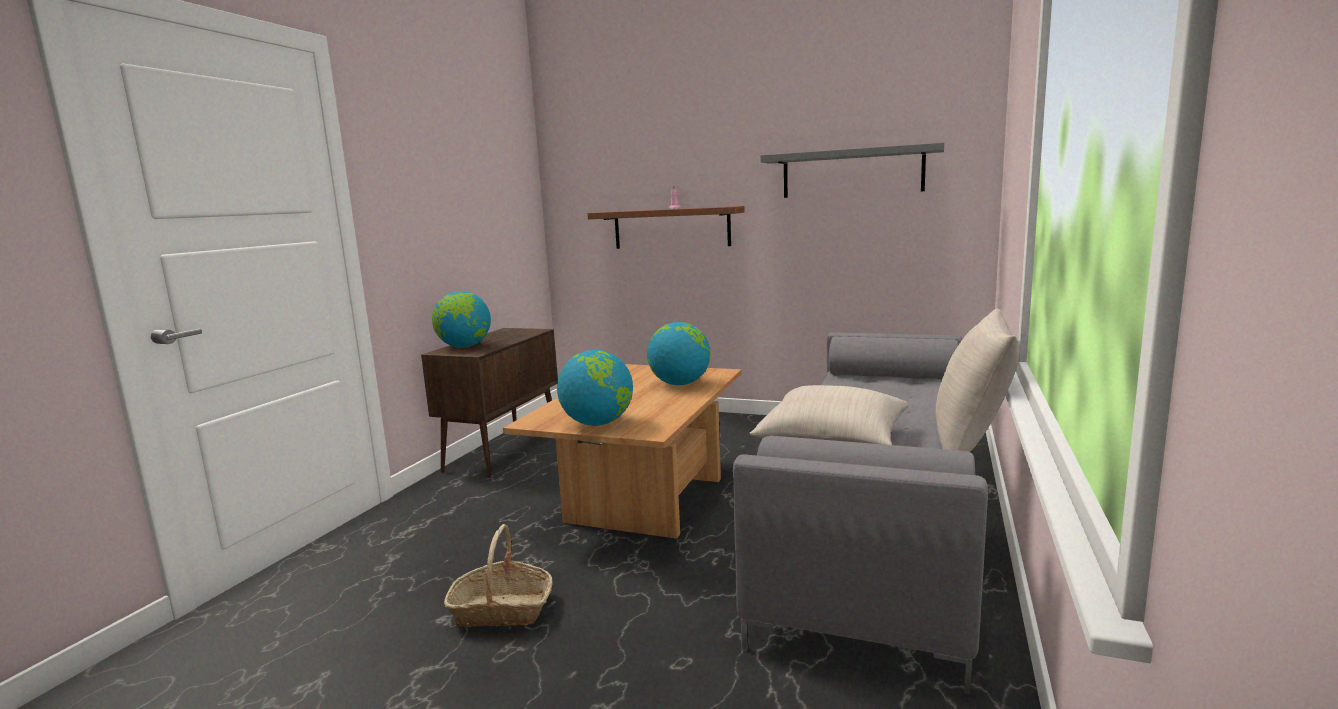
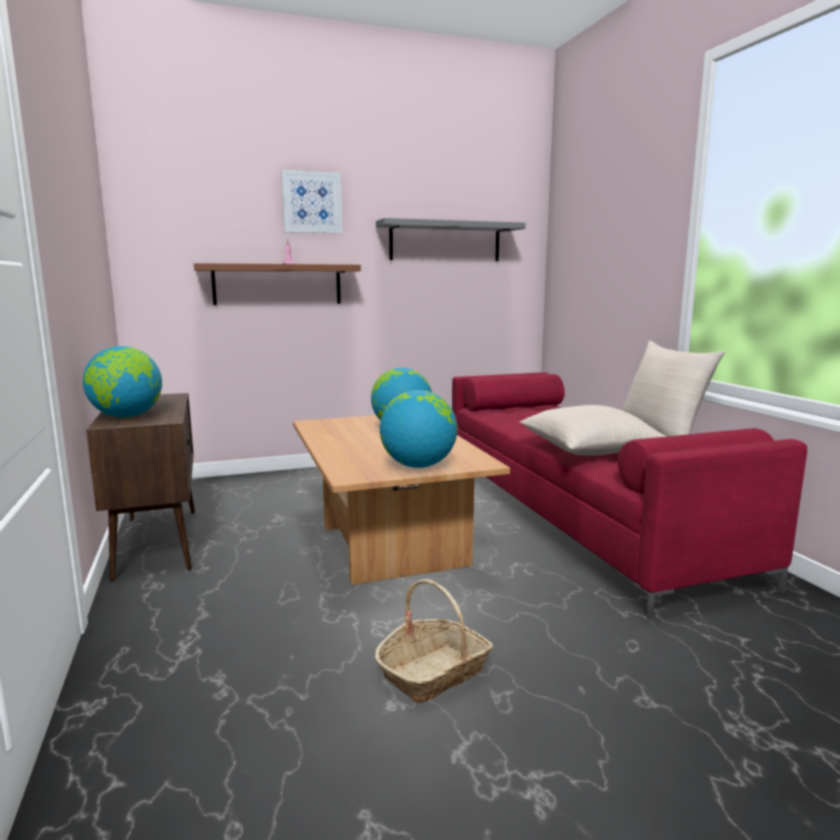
camera: 40 degrees left, 0 degrees up
grey sofa [733,332,988,695] -> red sofa [452,372,807,621]
none -> picture [281,170,342,234]

